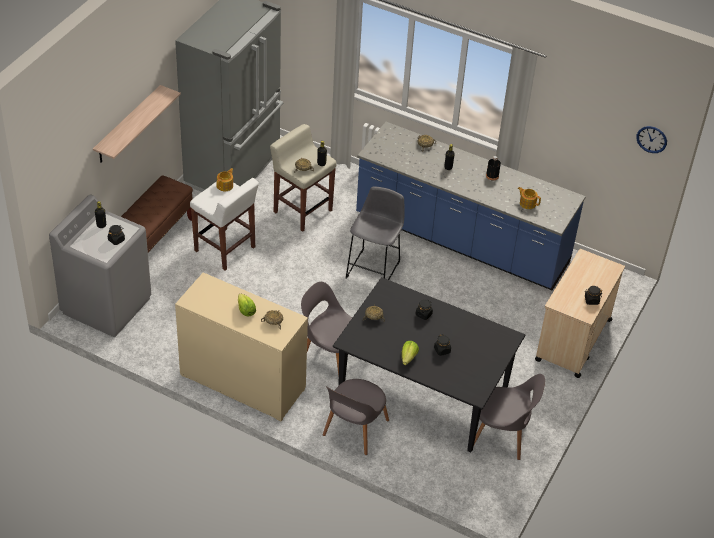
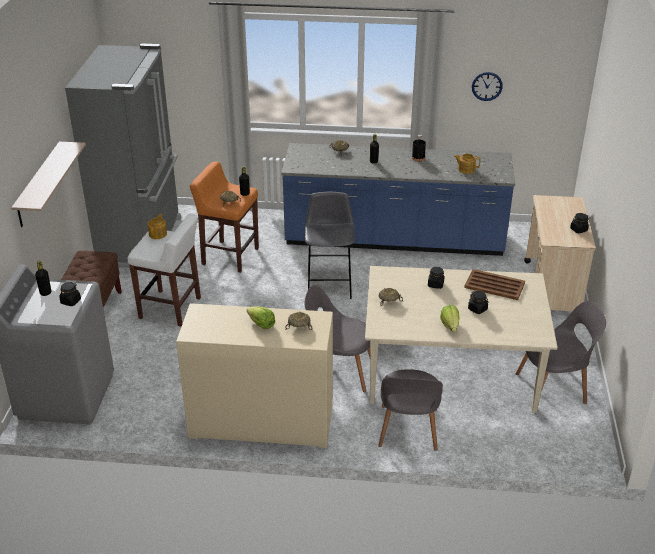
camera: 20 degrees left, 10 degrees down
beige stool [270,124,336,232] -> orange stool [190,162,259,273]
black dining table [333,277,525,453] -> beige dining table [365,266,558,413]
wall clock [636,126,667,153] -> wall clock moved to [472,72,503,101]
none -> brown tray [464,269,525,300]

